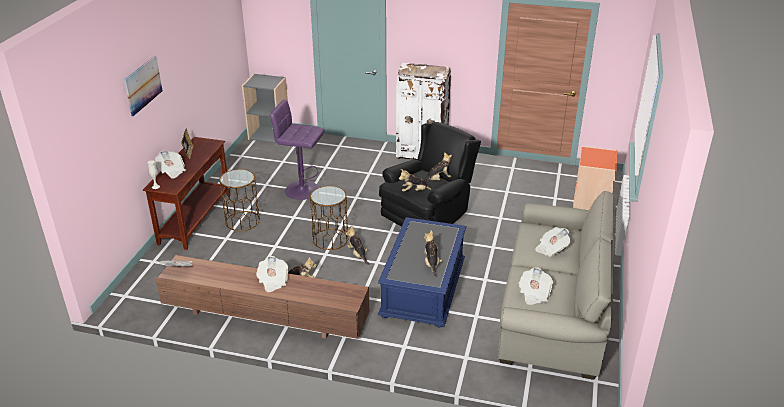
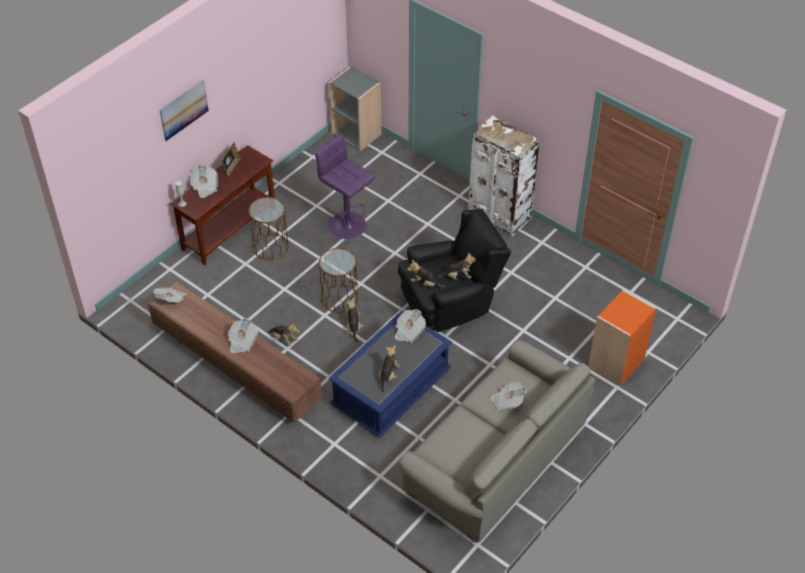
camera: 25 degrees right, 15 degrees up
newspaper [518,267,553,305] -> newspaper moved to [395,309,426,343]

